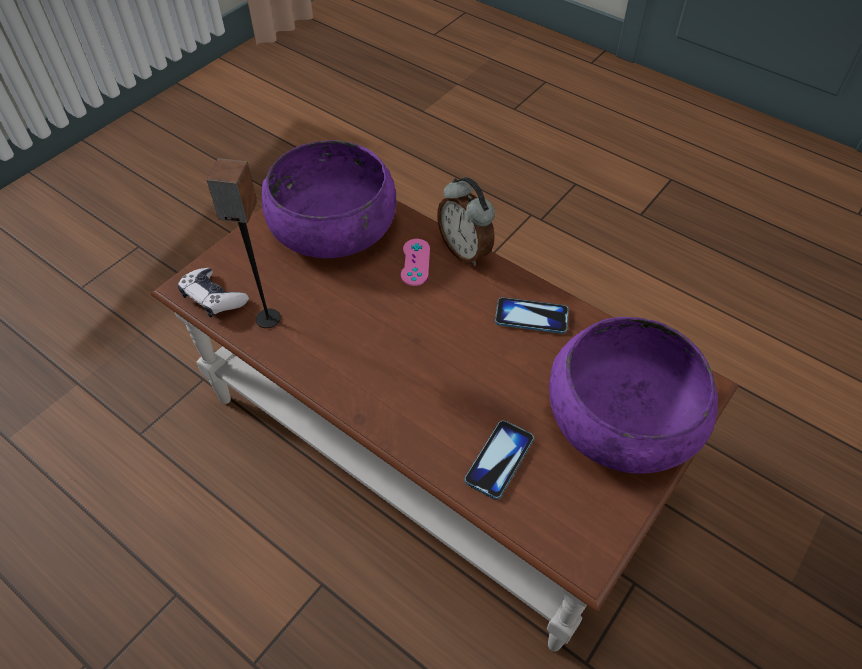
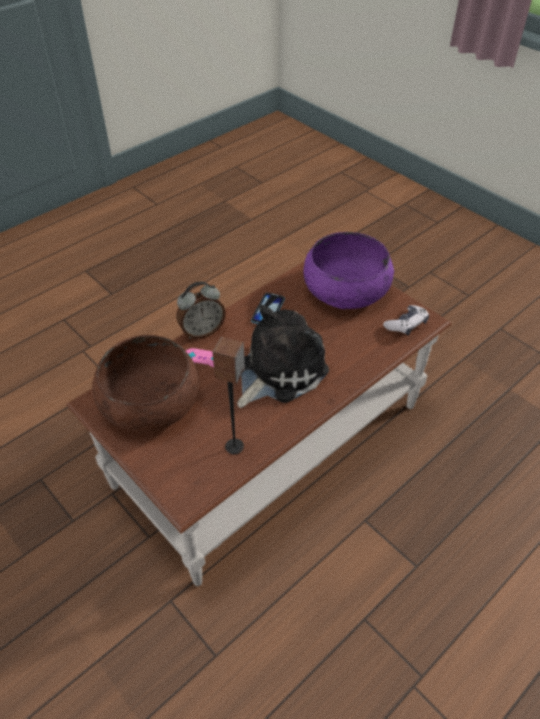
camera: 80 degrees left, 5 degrees down
game controller [178,268,249,317] -> game controller moved to [383,305,429,336]
purple bowl [262,140,396,258] -> brown bowl [92,335,200,432]
phone [465,420,534,499] -> none
none -> plush toy [237,305,329,408]

